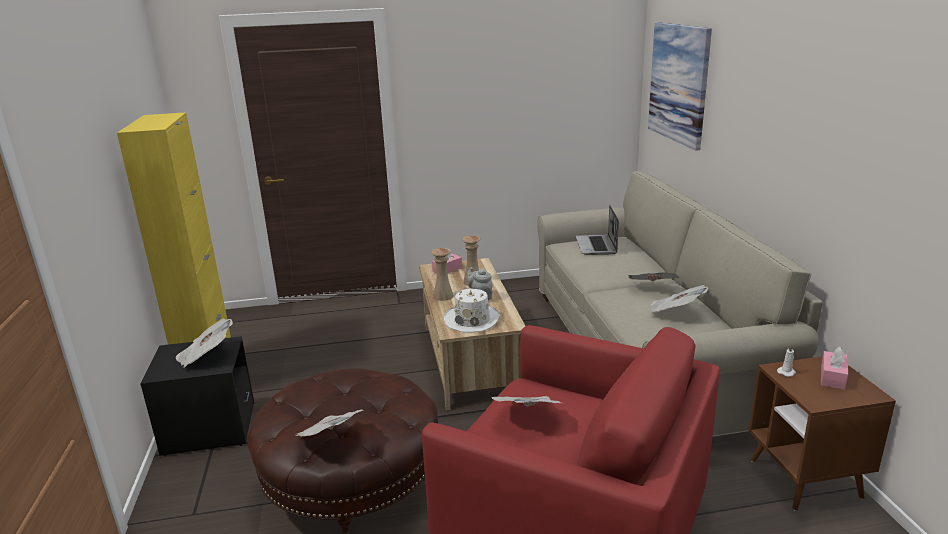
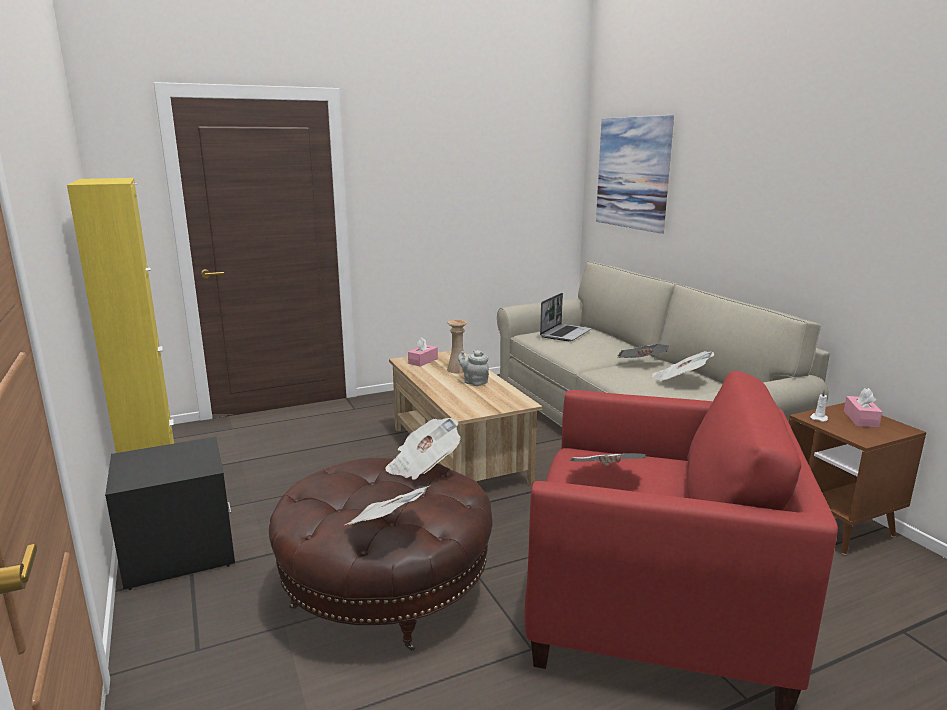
camera: 15 degrees left, 5 degrees down
newspaper [176,318,233,368] -> newspaper moved to [386,418,460,480]
beige vase [431,248,454,301] -> none
white hat [444,289,500,333] -> none
laptop [576,205,619,255] -> laptop turned 135 degrees counterclockwise [540,293,592,341]

